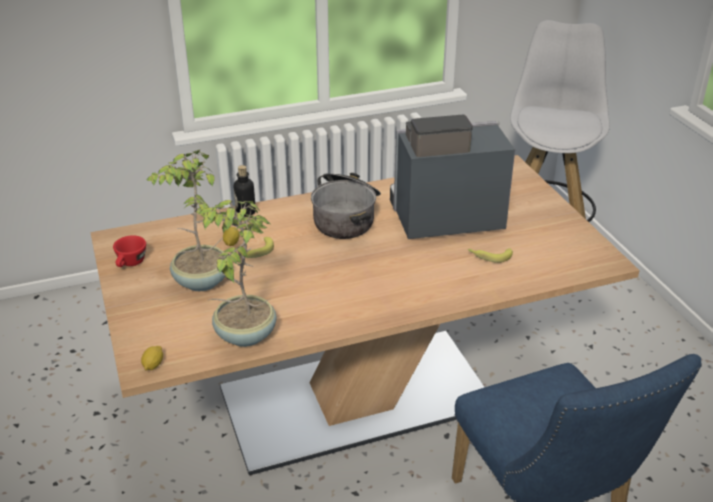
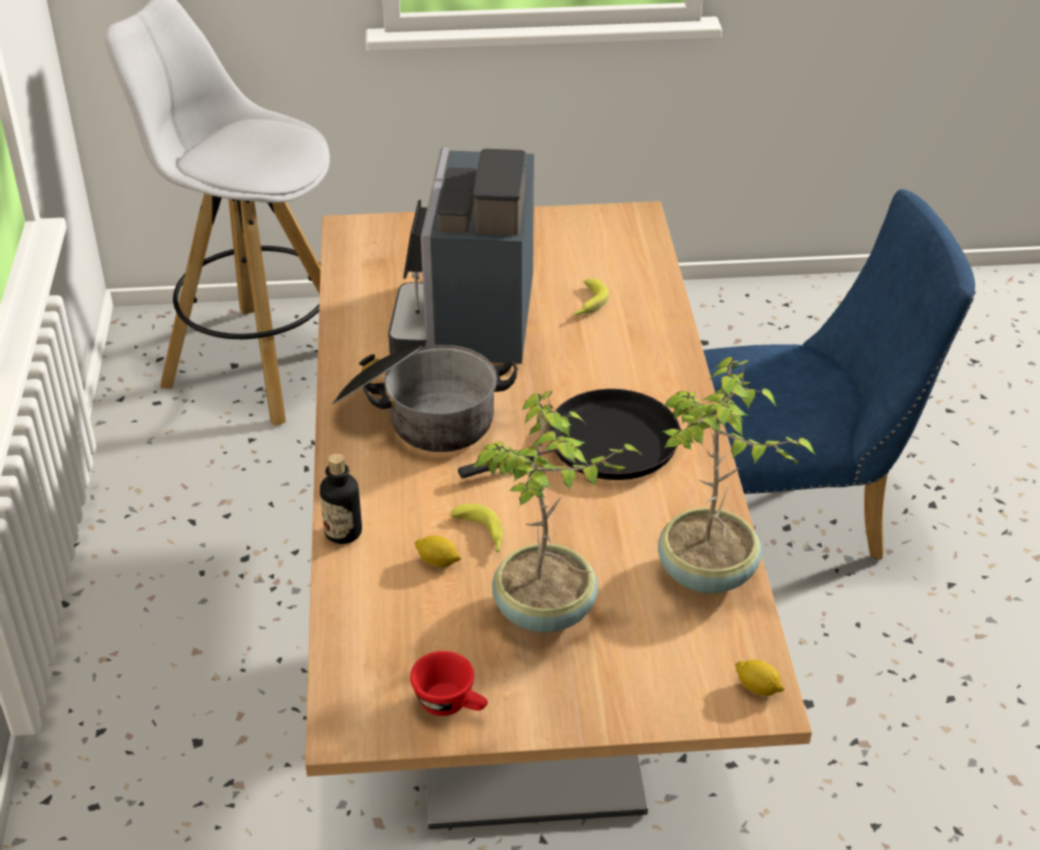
camera: 75 degrees left, 5 degrees up
none -> black frying pan [458,389,681,480]

